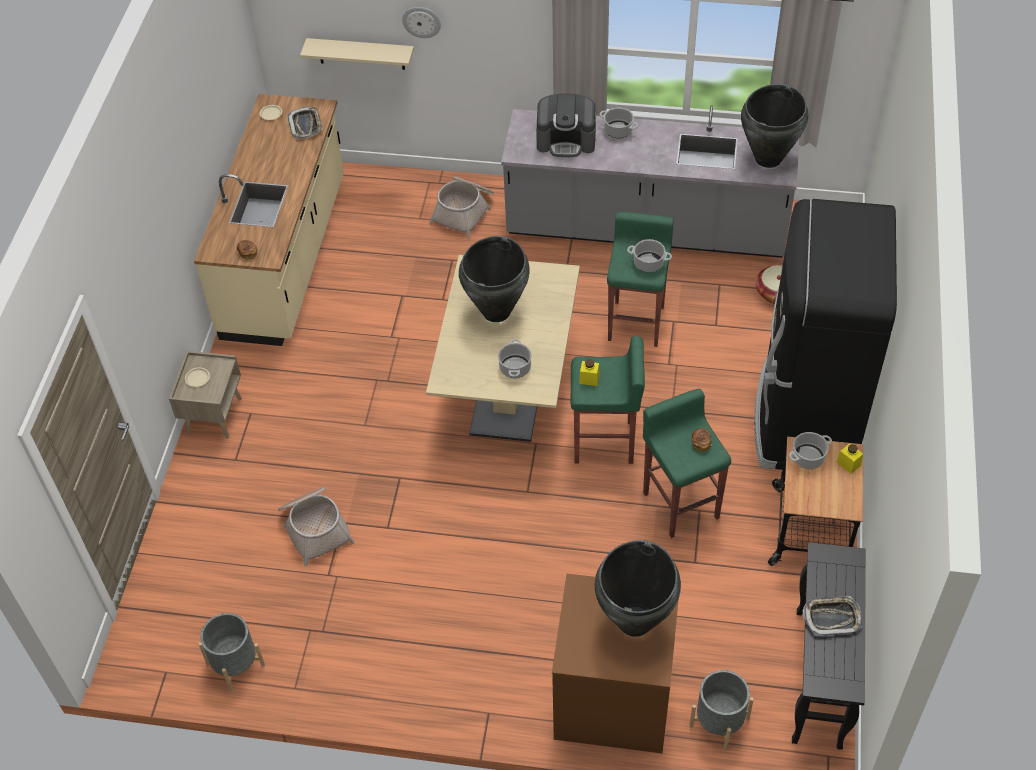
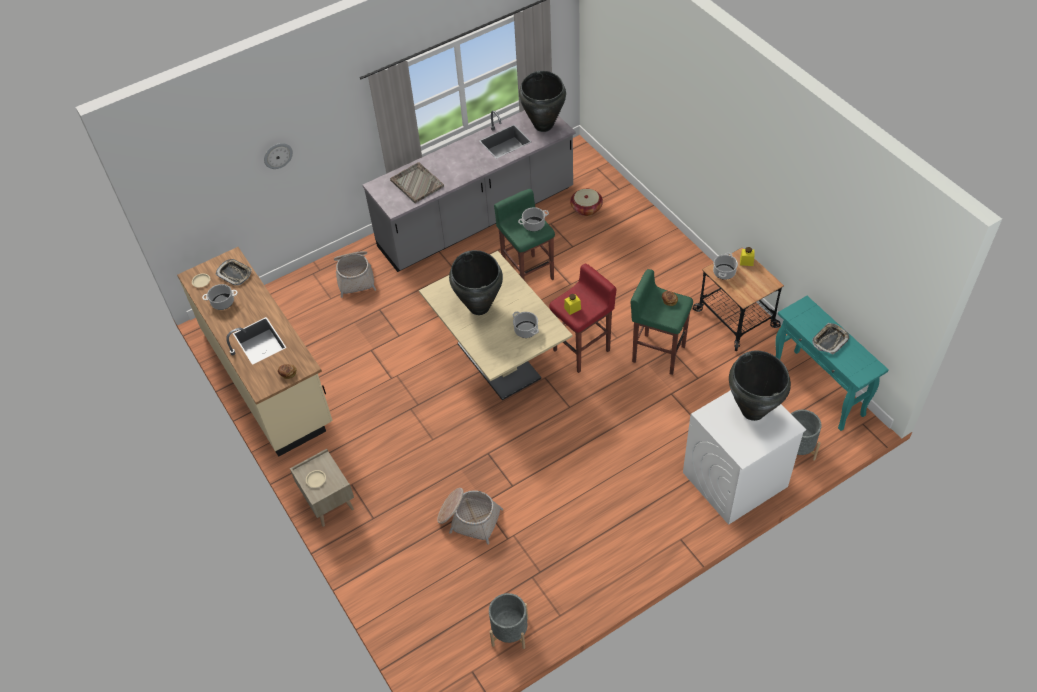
camera: 40 degrees left, 0 degrees up
beige shelf [300,38,414,70] -> none
coffee machine [536,94,596,157] -> grey tray [390,162,444,203]
brown washing machine [552,574,679,753] -> white washing machine [683,390,806,525]
green stool [571,336,645,464] -> red stool [549,264,616,373]
cooking pot [599,108,638,138] -> cooking pot moved to [202,284,238,310]
black fridge [754,199,897,470] -> none
black console table [792,542,866,750] -> turquoise console table [775,296,889,431]

